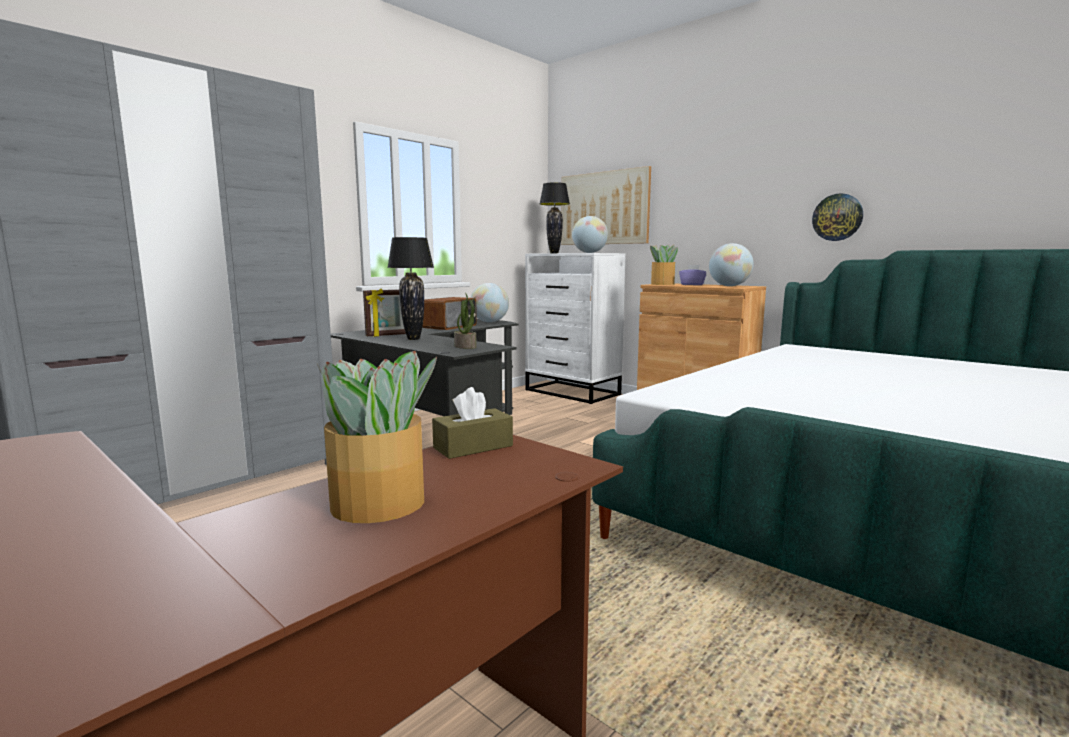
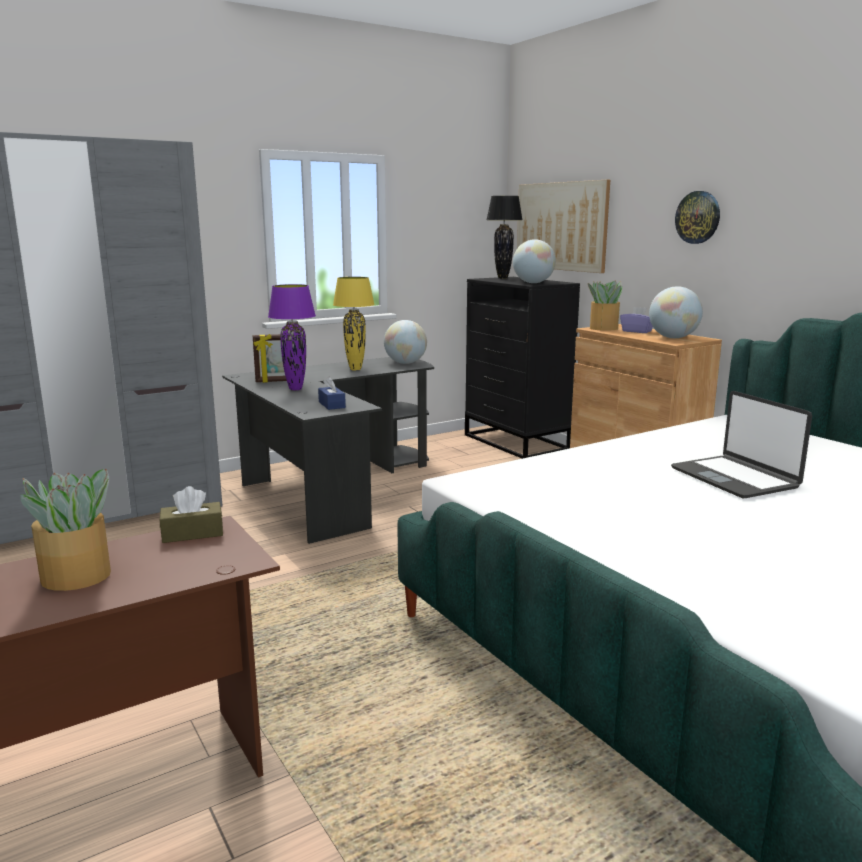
camera: 15 degrees right, 5 degrees up
black table lamp [387,237,434,340] -> purple table lamp [268,284,316,390]
radio [422,297,477,330] -> yellow table lamp [333,277,375,371]
potted plant [454,293,477,349] -> blue tissue box [318,376,346,410]
white dresser [525,253,626,404] -> black dresser [465,277,580,459]
wall clock [812,193,863,241] -> wall clock moved to [675,191,720,244]
none -> laptop [671,391,812,498]

